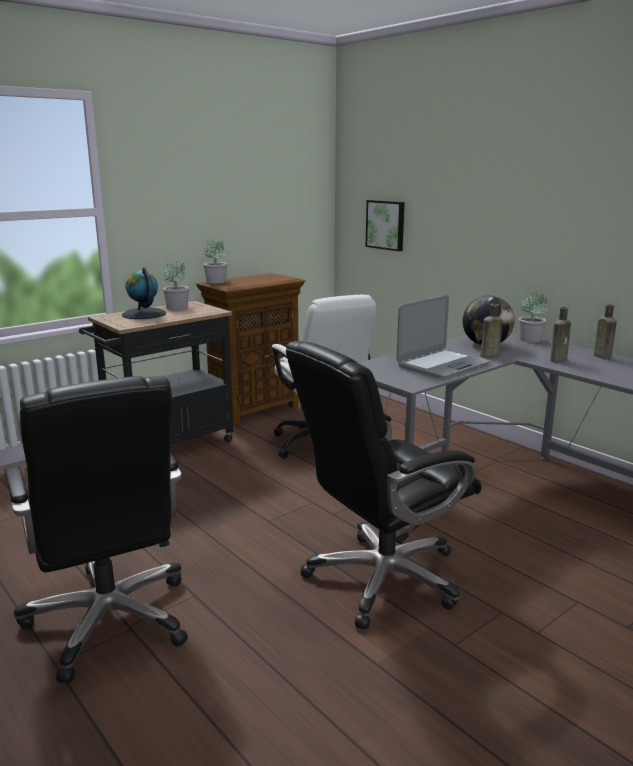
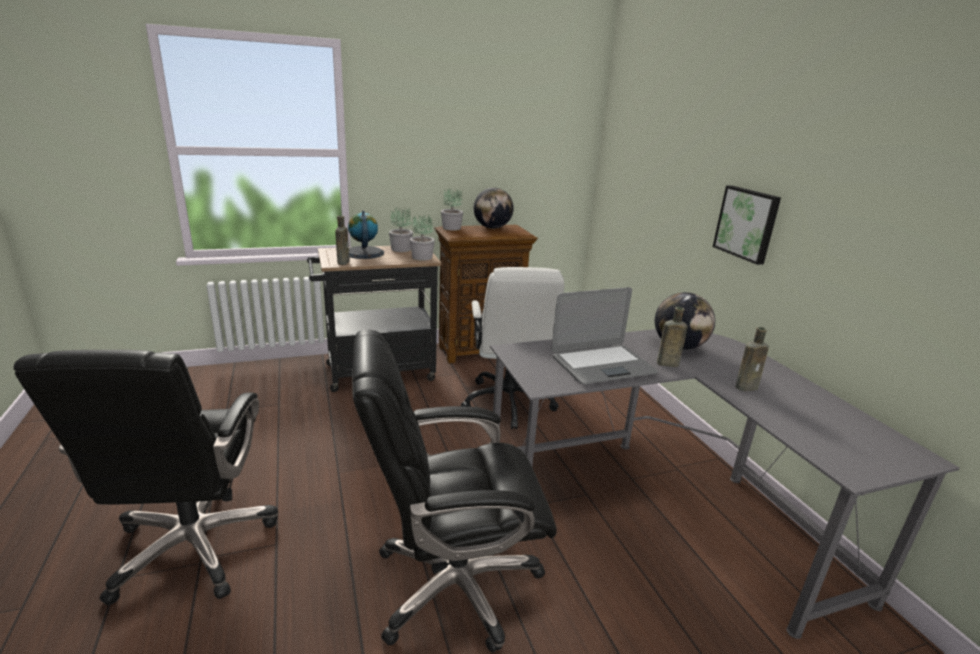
camera: 20 degrees right, 5 degrees up
picture [366,200,405,251] -> picture moved to [713,186,781,265]
potted plant [518,293,547,342] -> potted plant moved to [410,214,435,261]
brown bottle [594,304,617,360] -> brown bottle moved to [335,215,350,265]
none -> globe [473,188,514,229]

